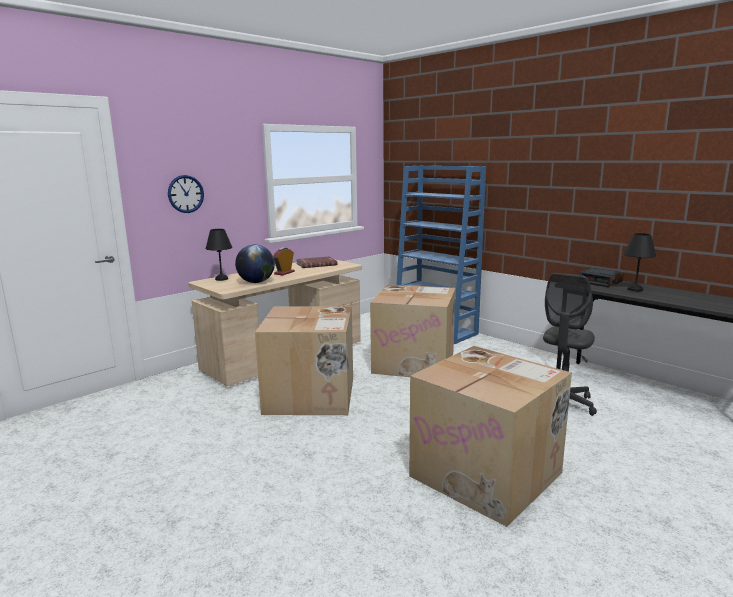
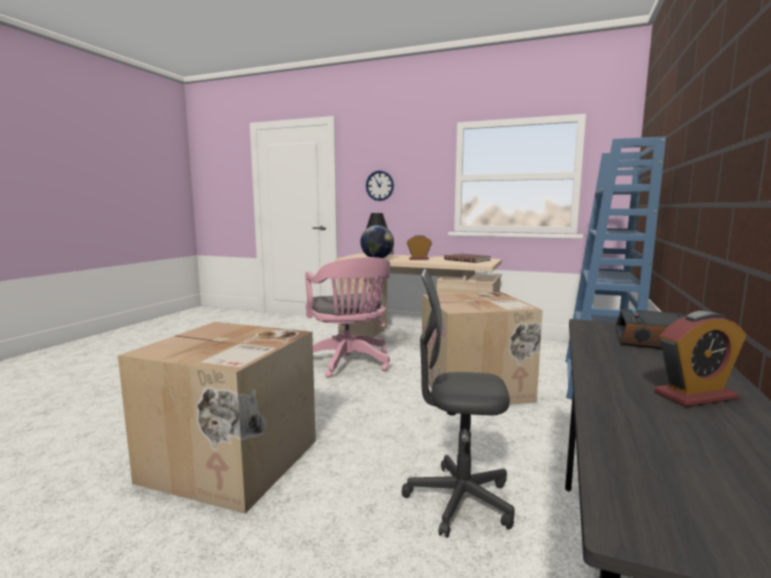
camera: 65 degrees right, 5 degrees down
cardboard box [255,306,353,415] -> pink office chair [305,257,390,378]
black table lamp [624,233,656,291] -> none
none -> alarm clock [654,311,747,407]

